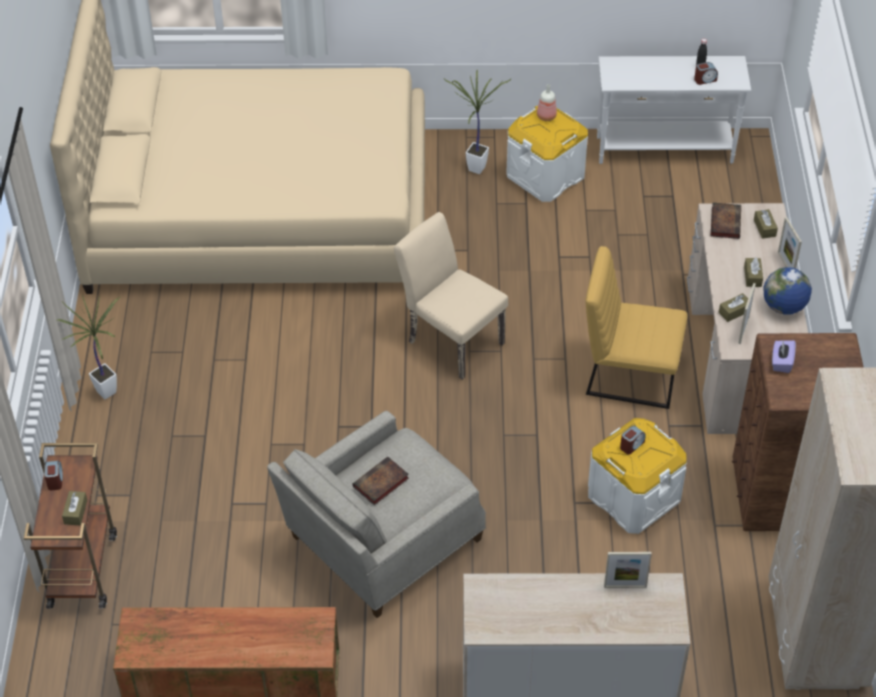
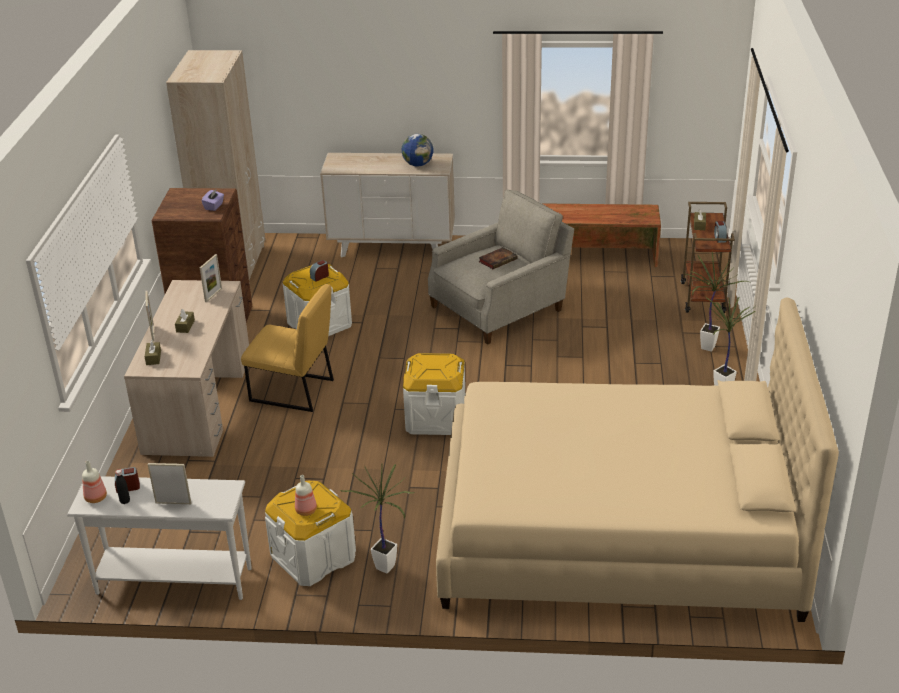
camera: 175 degrees left, 15 degrees down
beige chair [394,212,508,380] -> white storage box [403,353,465,435]
picture frame [604,552,652,588] -> picture frame moved to [148,463,191,504]
book [711,203,741,239] -> none
brown tissue box [719,293,748,322] -> none
globe [764,267,812,315] -> globe moved to [402,134,434,167]
none -> bottle [82,461,107,503]
none -> potted plant [686,252,748,351]

